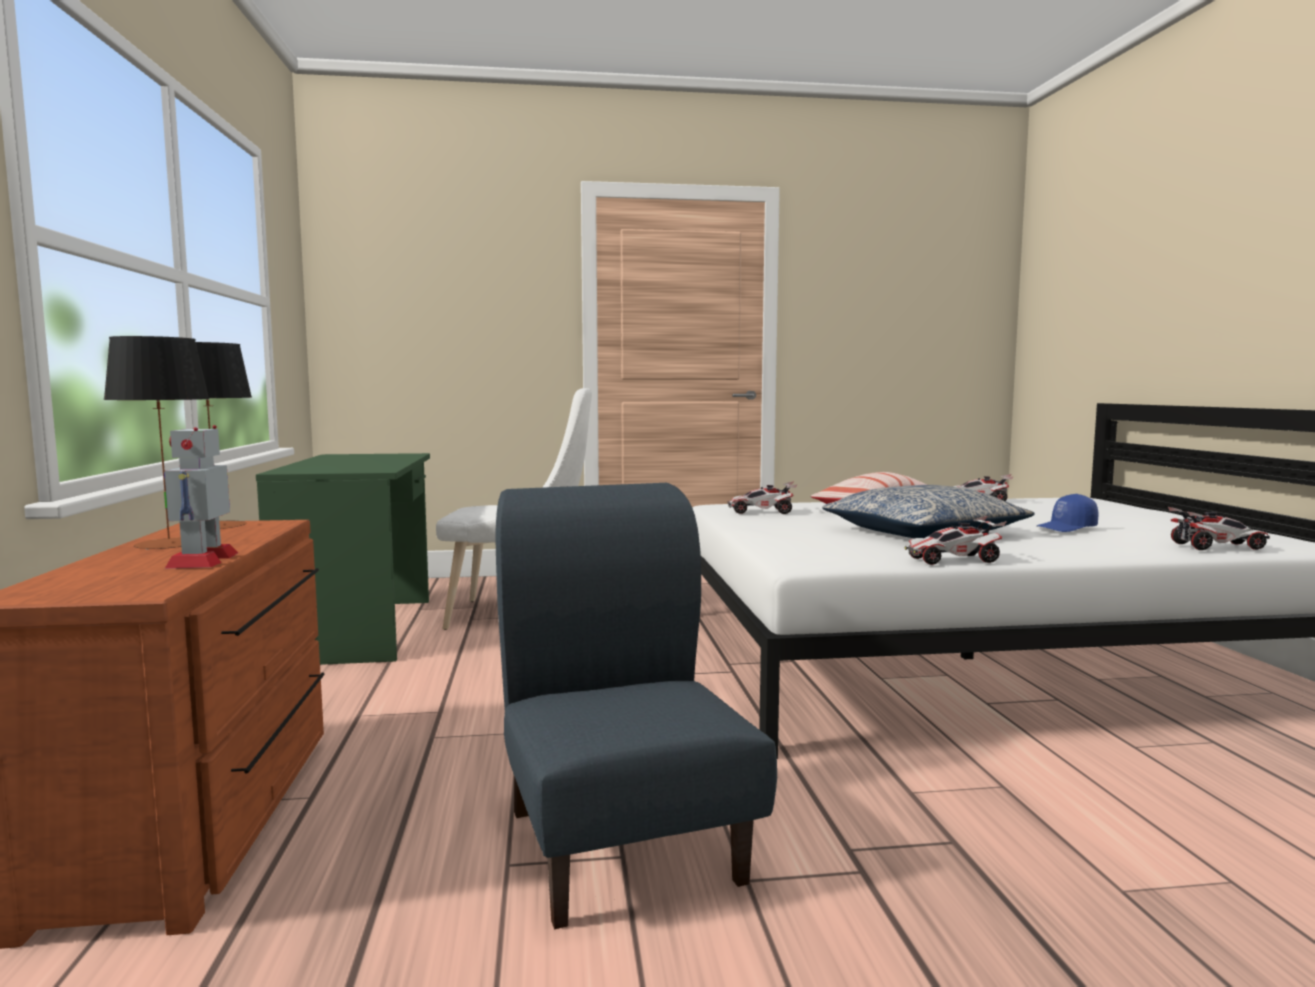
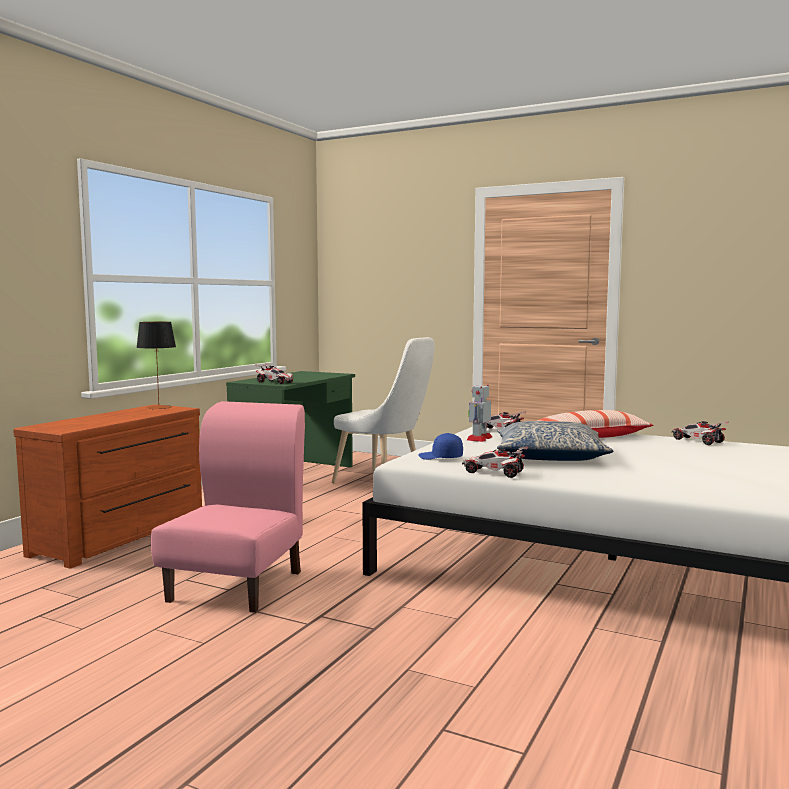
camera: 35 degrees right, 0 degrees up
table lamp [103,336,210,550] -> none
toy robot [164,425,238,569] -> toy robot moved to [467,385,492,442]
blue chair [495,483,777,929] -> pink chair [151,401,305,613]
blue cap [1037,494,1098,532] -> blue cap moved to [418,433,463,460]
toy car [1168,507,1270,550] -> toy car moved to [255,363,294,384]

